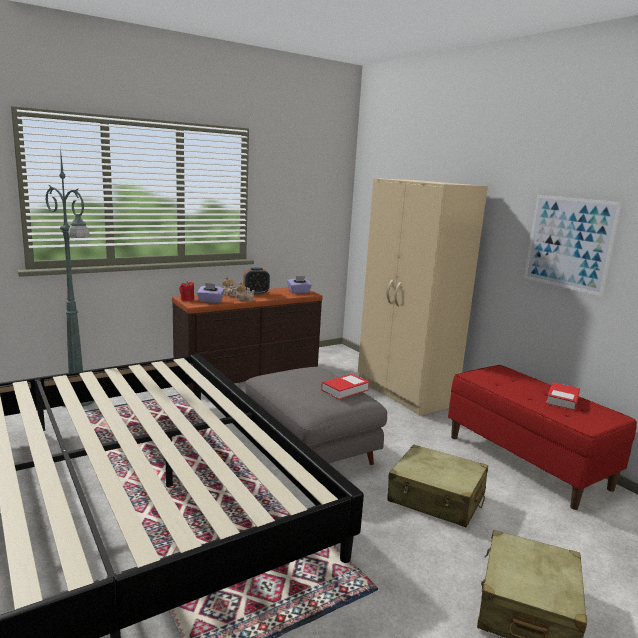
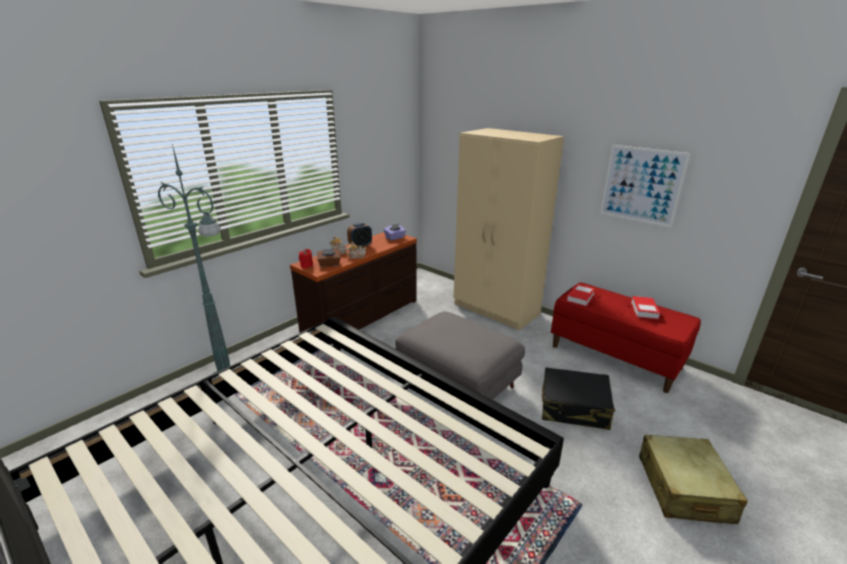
camera: 15 degrees left, 10 degrees up
purple tissue box [197,283,224,303] -> brown tissue box [317,249,341,267]
book [321,374,369,400] -> book moved to [566,284,595,306]
beige suitcase [387,444,488,527] -> black suitcase [542,367,616,430]

